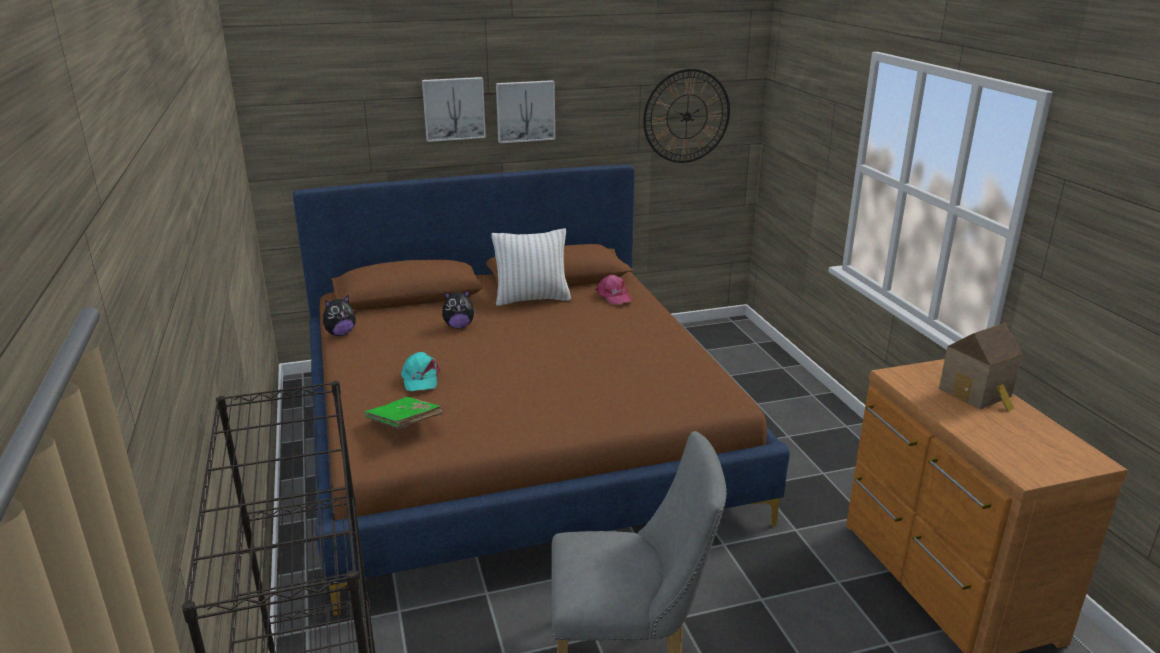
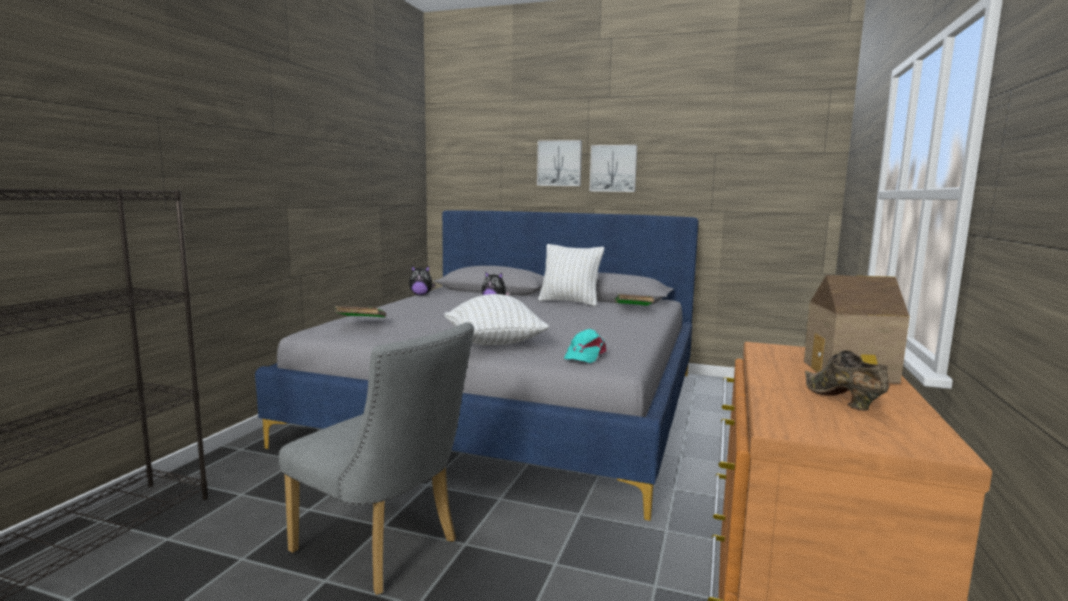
camera: 35 degrees right, 15 degrees down
brown bed [293,164,790,615] -> grey bed [255,210,699,521]
turquoise cap [401,352,440,391] -> turquoise cap moved to [564,329,606,363]
pink cap [595,275,633,305] -> green book [614,294,654,306]
wall clock [643,69,730,163] -> none
none -> white pillow [444,294,549,345]
none -> brown shoe [805,350,889,411]

